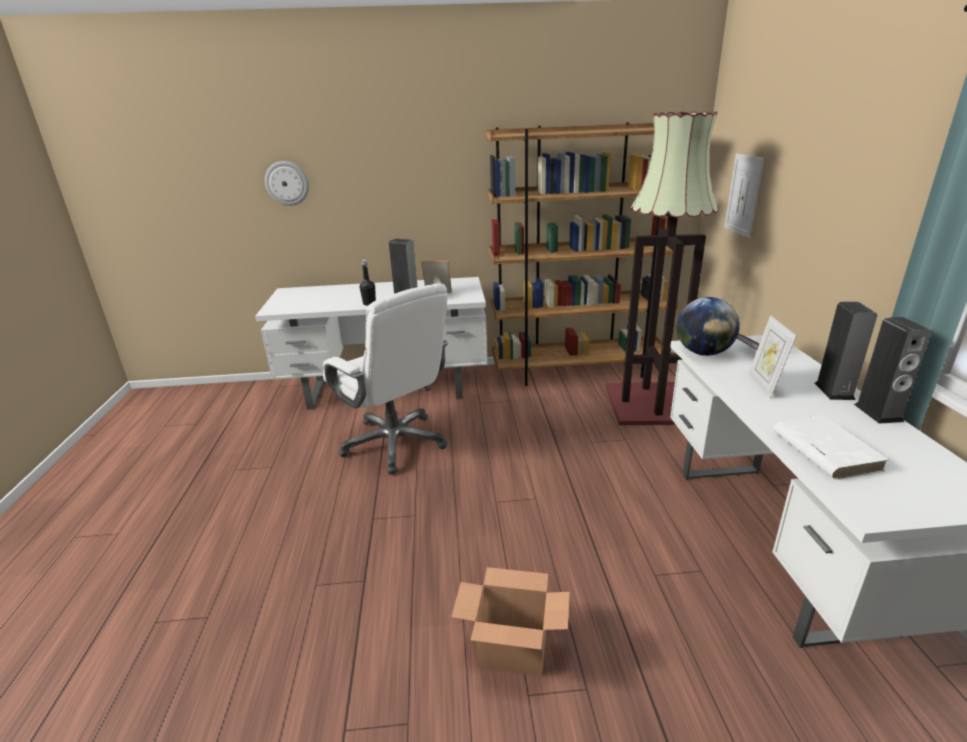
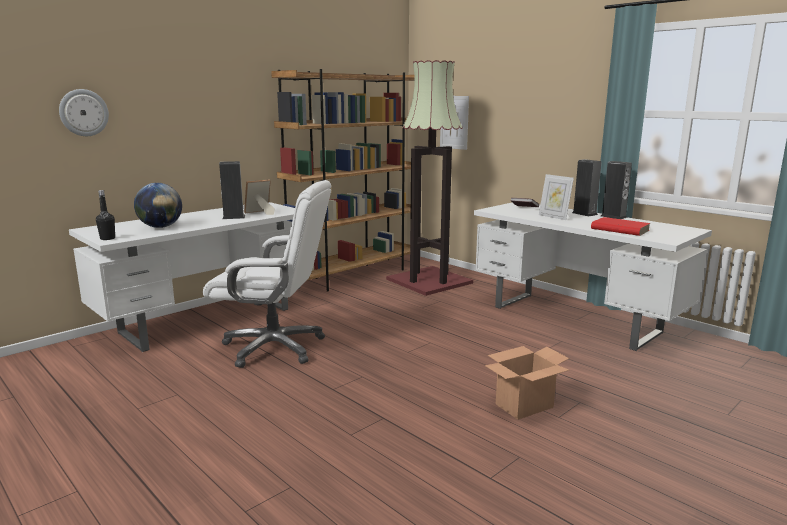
camera: 40 degrees left, 10 degrees down
black bottle [359,260,376,306] -> black bottle moved to [96,190,115,240]
globe [677,297,740,356] -> globe moved to [134,183,182,228]
white book [773,416,888,479] -> red book [591,217,651,236]

